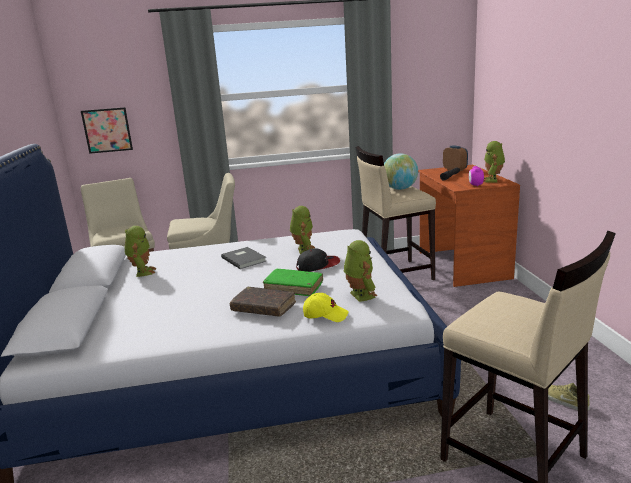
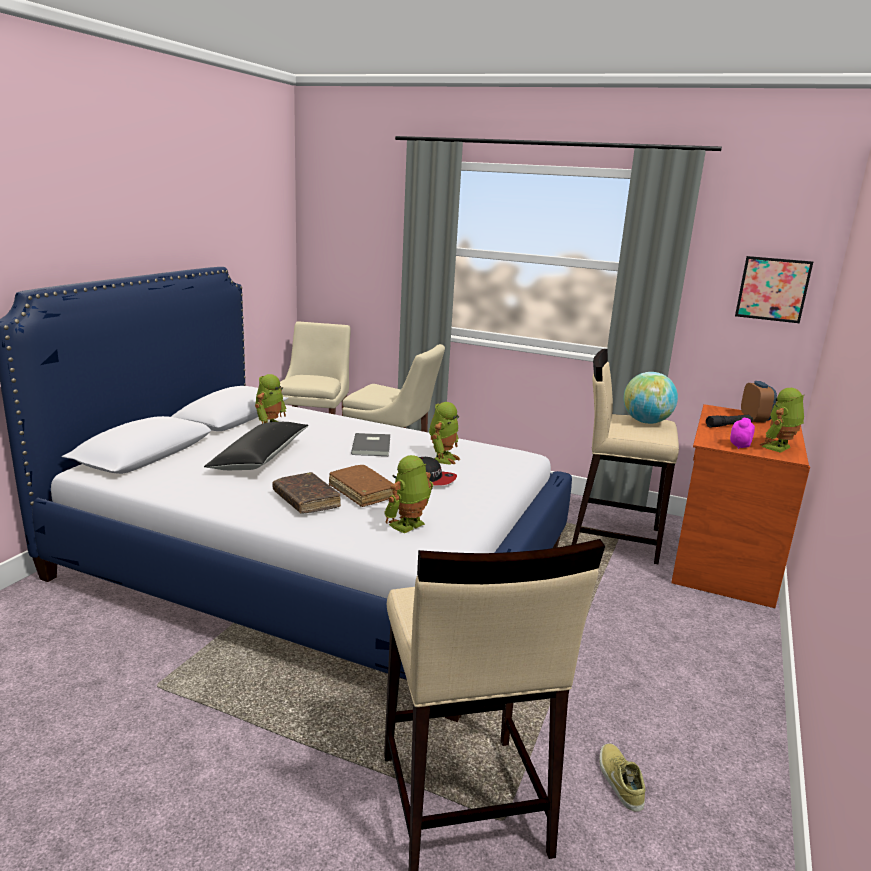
camera: 30 degrees right, 0 degrees up
picture [81,107,133,154] -> picture moved to [735,256,813,323]
green book [263,269,323,296] -> brown book [329,465,393,507]
yellow cap [303,293,349,322] -> none
toy robot [344,240,377,302] -> toy robot turned 150 degrees counterclockwise [384,455,434,533]
none -> black pillow [204,422,309,470]

